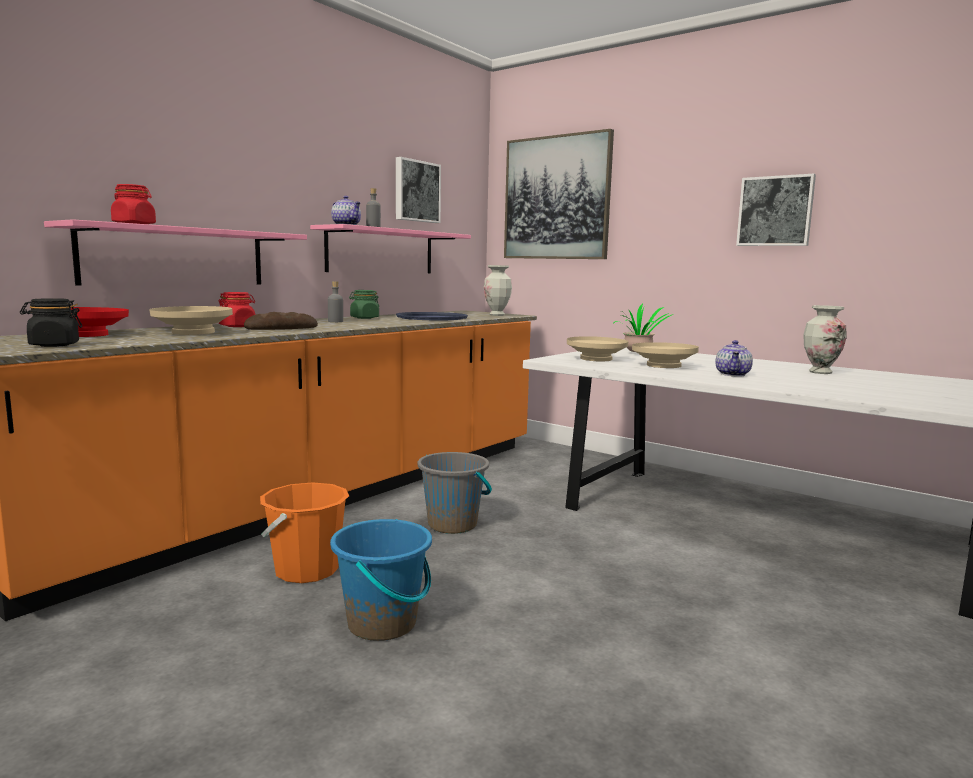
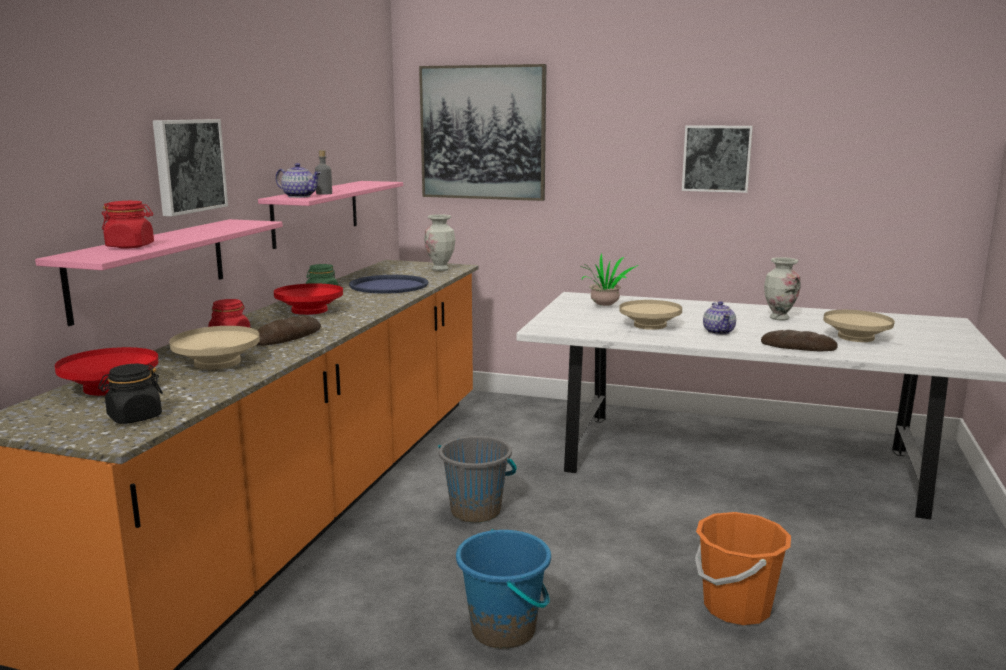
camera: 20 degrees left, 5 degrees up
orange bucket [260,482,349,583] -> orange bucket moved to [695,512,791,625]
grey bottle [328,281,343,322] -> red bowl [274,283,343,315]
picture [396,157,441,223] -> picture moved to [153,119,228,216]
beige bowl [567,336,628,361] -> beige bowl moved to [823,310,895,342]
none -> bread [761,330,837,351]

